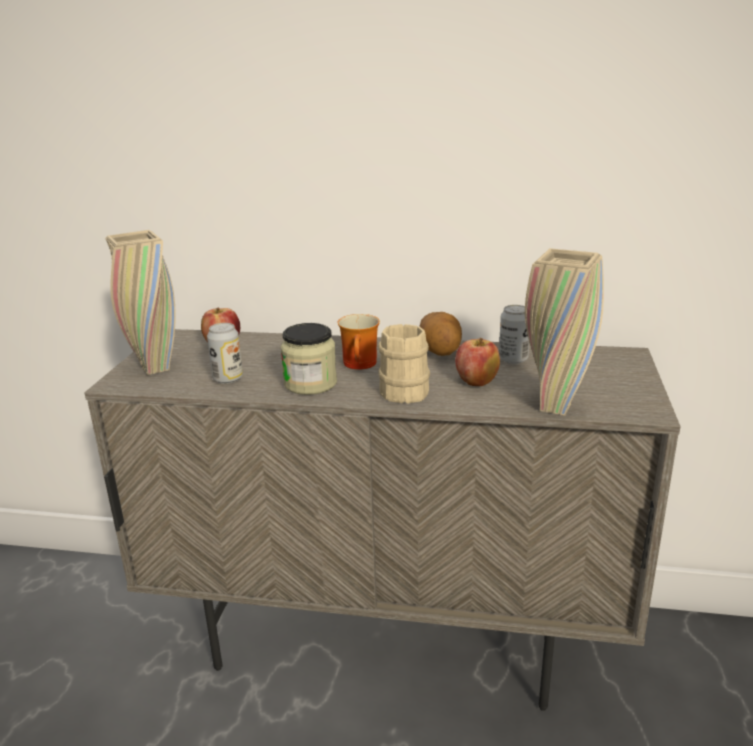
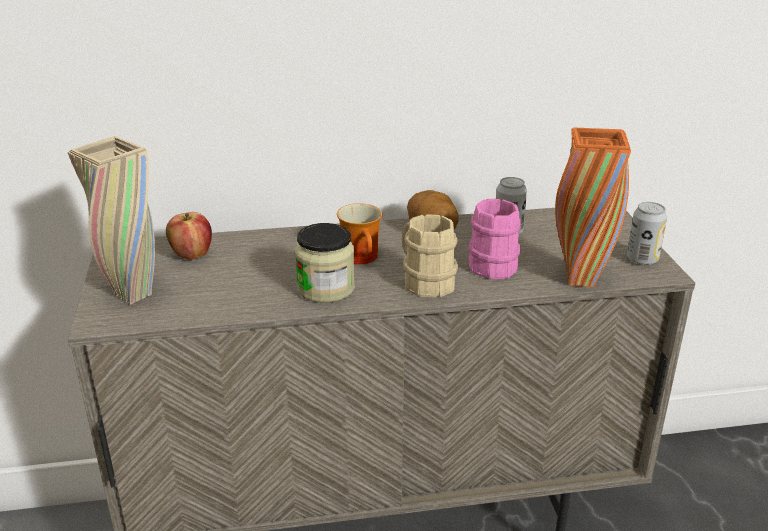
camera: 20 degrees left, 5 degrees up
can [207,323,243,384] -> can moved to [627,202,667,265]
apple [455,338,500,386] -> pink mug [469,199,521,279]
beige vase [525,248,604,416] -> orange vase [555,127,631,287]

